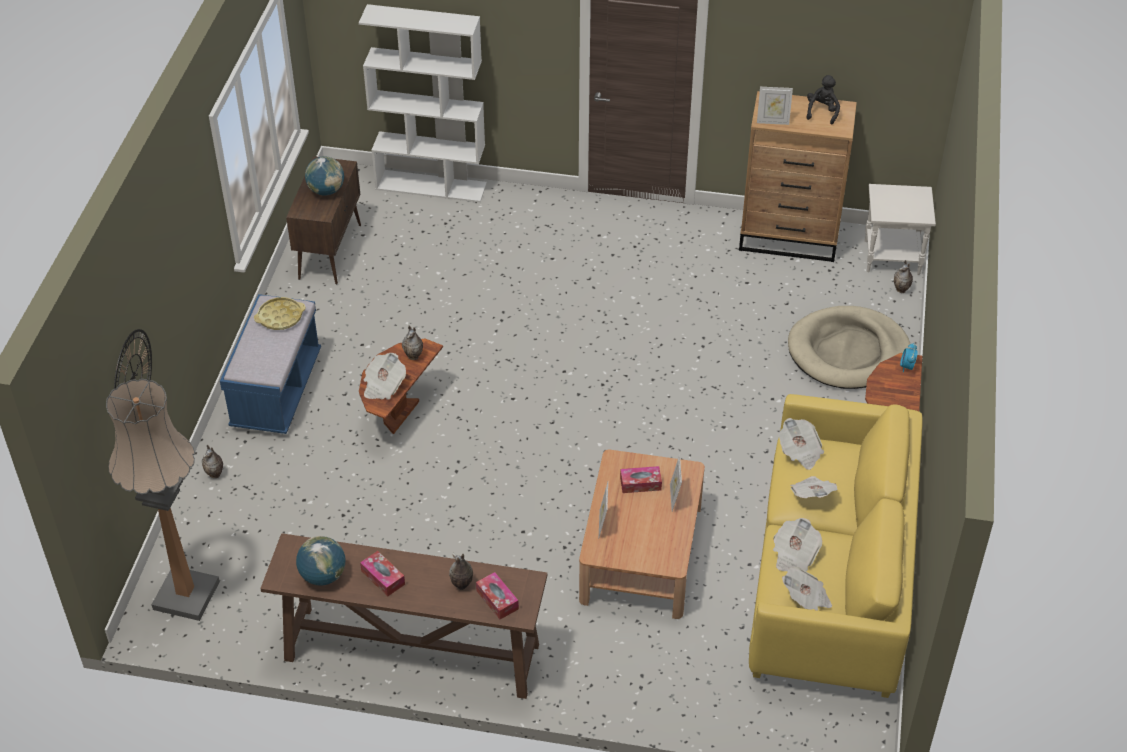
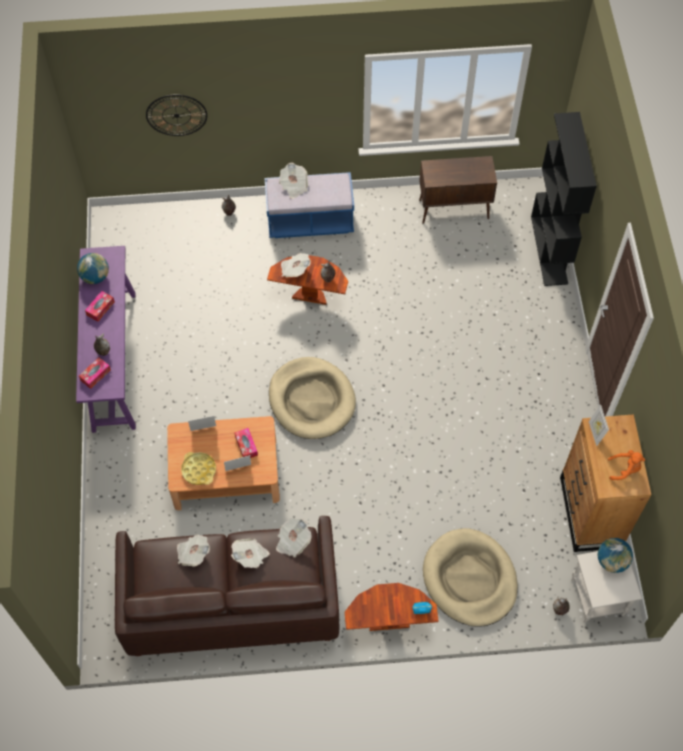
camera: 75 degrees right, 15 degrees up
floor lamp [106,379,220,621] -> none
yellow tray [254,297,306,330] -> yellow tray moved to [181,452,216,485]
brown console table [260,533,547,699] -> purple console table [76,246,136,433]
globe [305,156,344,196] -> globe moved to [598,538,633,573]
white bookcase [359,4,487,202] -> black bookcase [531,112,597,286]
yellow sofa [749,394,922,698] -> brown sofa [115,516,339,656]
newspaper [782,567,832,611] -> newspaper moved to [279,163,308,199]
black plush toy [807,75,840,125] -> orange plush toy [608,450,645,480]
none -> beige dog bed [269,357,356,439]

